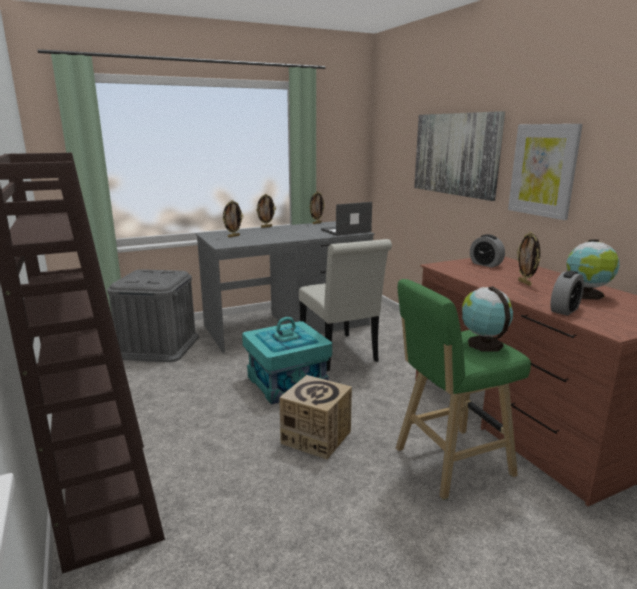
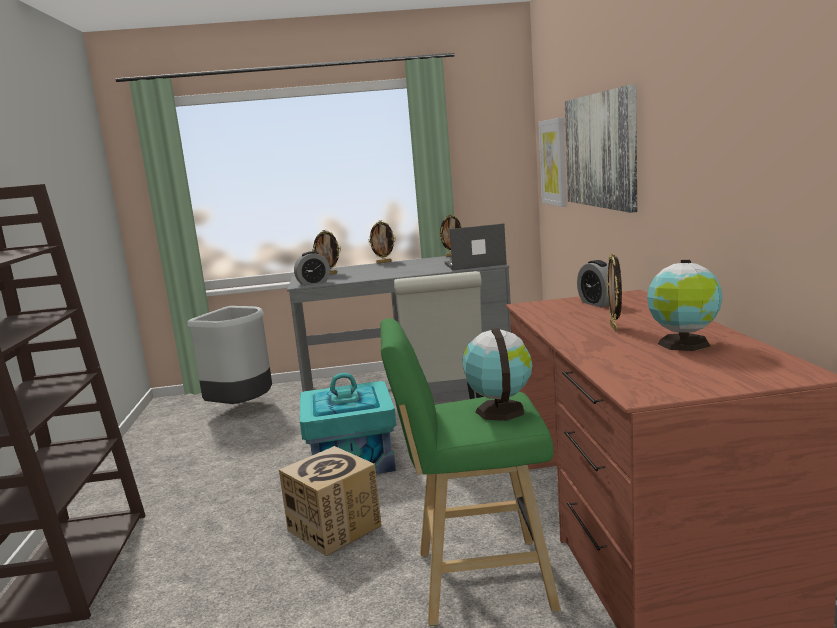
camera: 20 degrees right, 5 degrees down
grey storage box [107,269,199,362] -> grey trash can [187,306,272,404]
picture [508,124,583,220] -> picture moved to [538,117,566,207]
alarm clock [550,270,584,316] -> alarm clock moved to [294,251,330,286]

